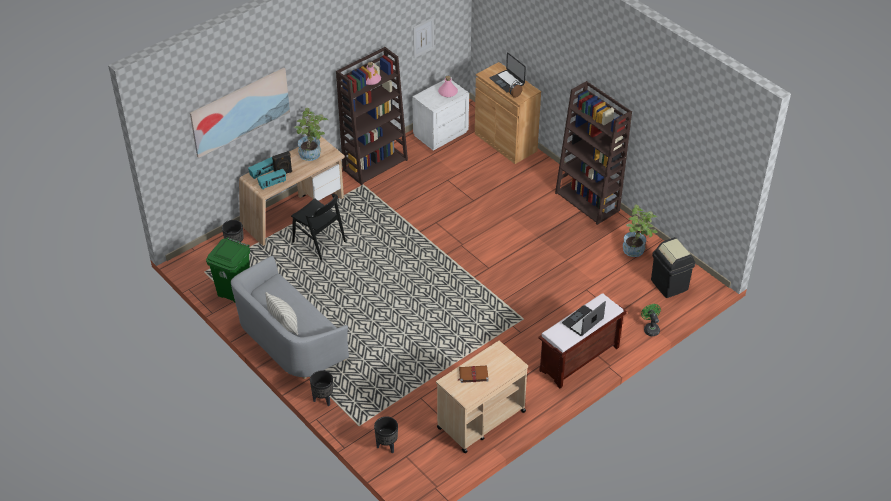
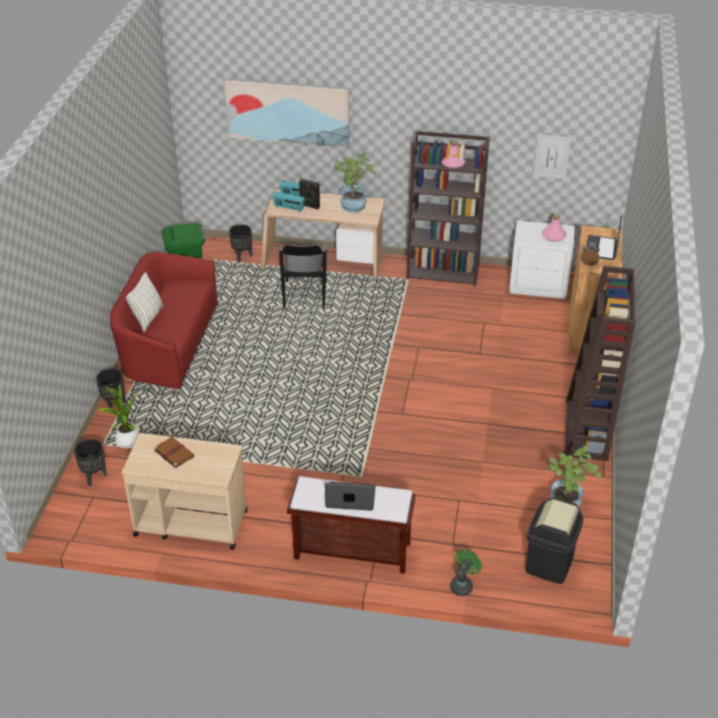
camera: 50 degrees right, 5 degrees down
grey sofa [231,256,349,379] -> red sofa [110,252,218,391]
none -> potted plant [99,384,140,448]

